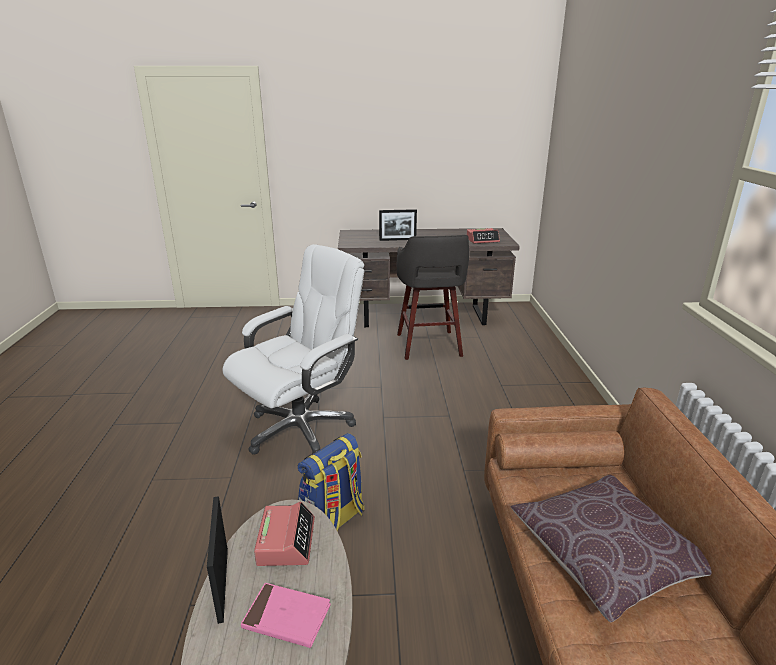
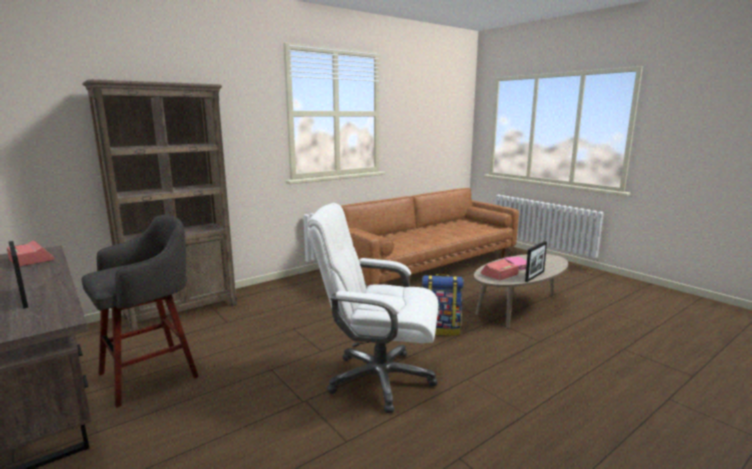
camera: 125 degrees left, 10 degrees down
brown pillow [511,475,712,622] -> none
none -> brown bookcase [82,79,237,332]

